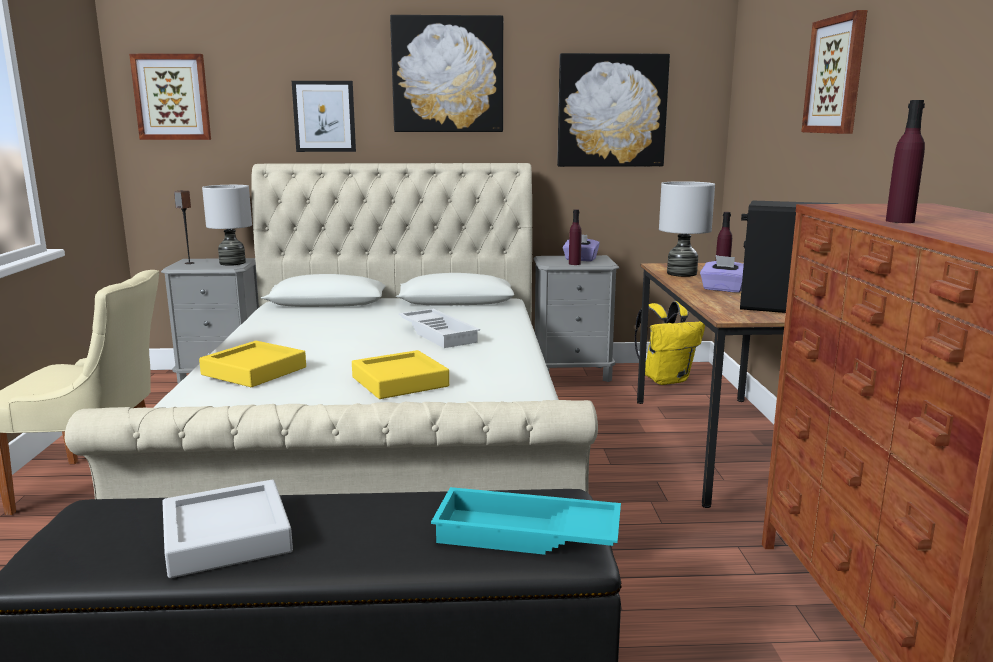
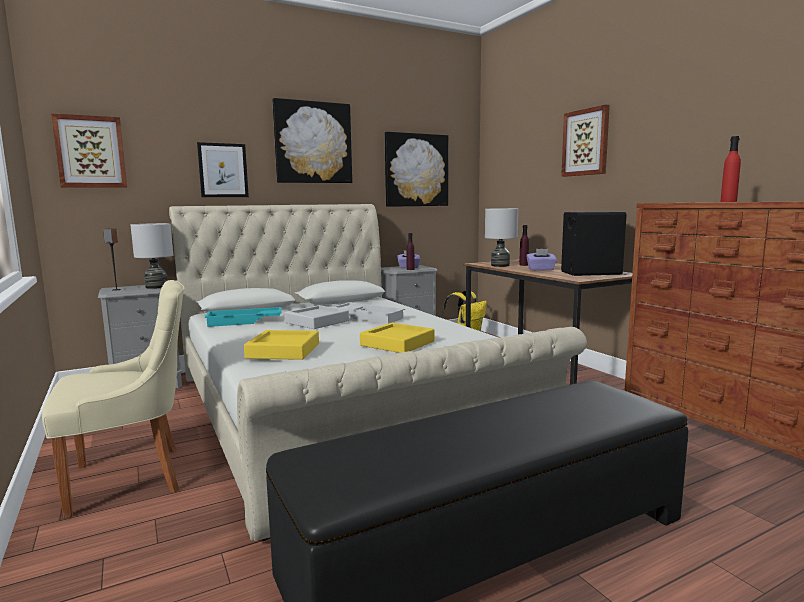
camera: 25 degrees left, 5 degrees down
grey tray [162,480,293,578] -> grey tray moved to [284,305,349,329]
turquoise tray [431,487,621,555] -> turquoise tray moved to [205,307,282,327]
purple bottle [886,100,925,223] -> red bottle [721,136,741,202]

